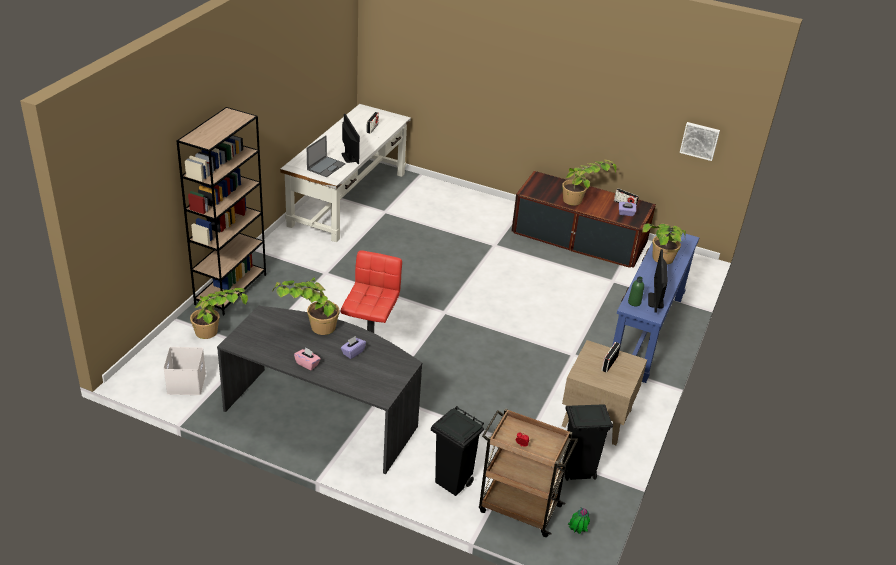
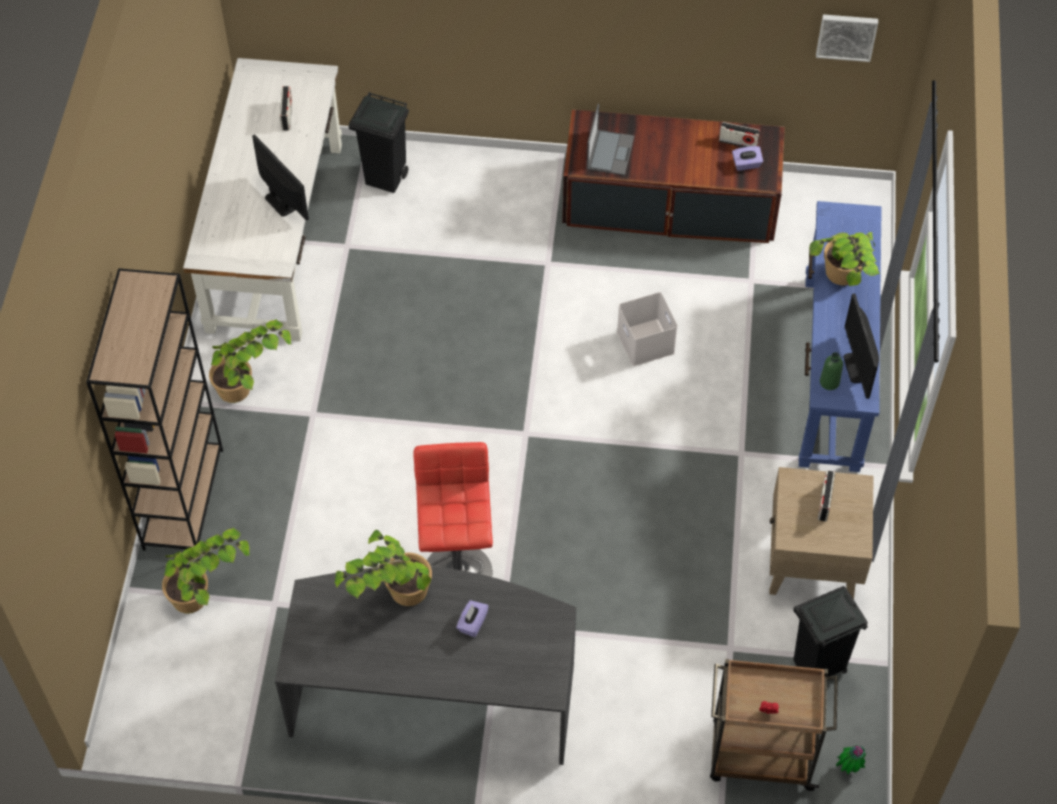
camera: 15 degrees left, 20 degrees up
white storage box [163,347,206,395] -> white storage box moved to [617,292,678,366]
pink tissue box [294,347,321,370] -> none
laptop [307,135,345,177] -> laptop moved to [587,104,634,176]
black trash can [431,406,484,496] -> black trash can moved to [349,92,409,193]
potted plant [562,160,617,205] -> potted plant moved to [209,319,291,403]

